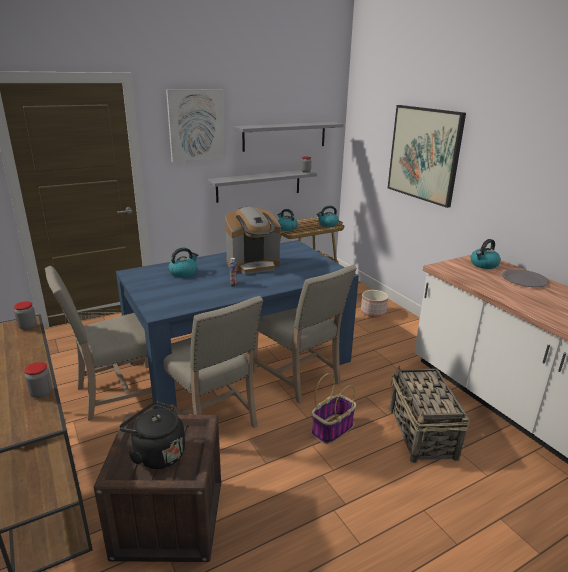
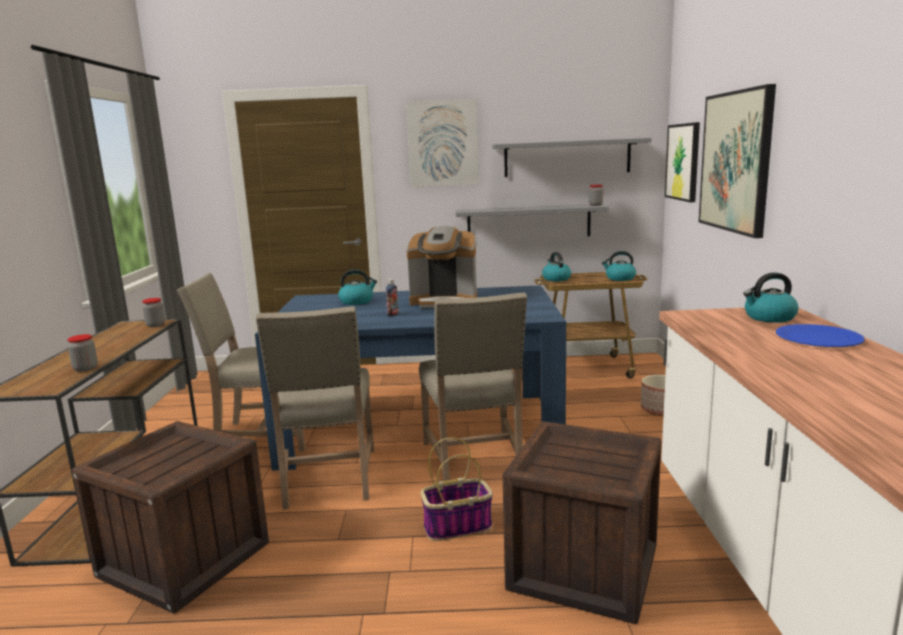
camera: 30 degrees right, 10 degrees down
black kettle [119,401,185,470] -> none
basket [390,366,470,463] -> crate [503,421,661,624]
grey plate [502,269,549,287] -> blue plate [776,324,865,347]
none -> picture [665,122,700,202]

